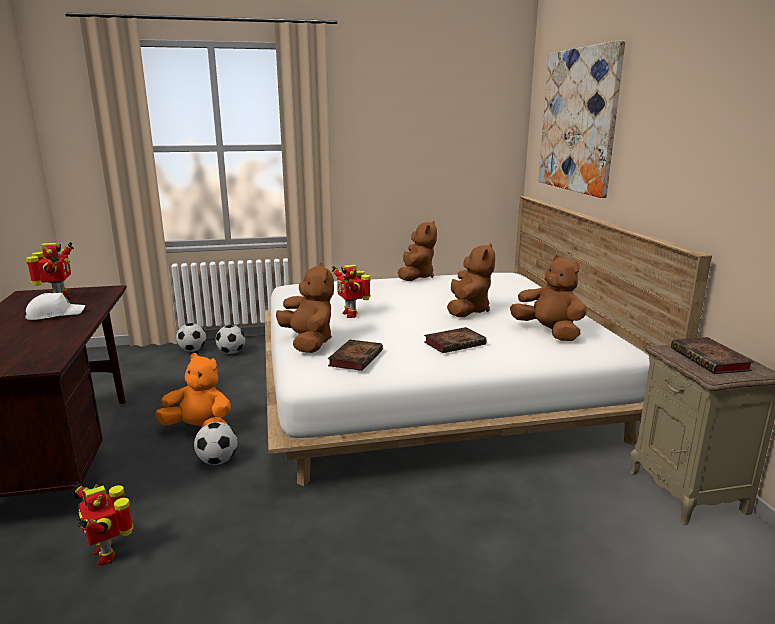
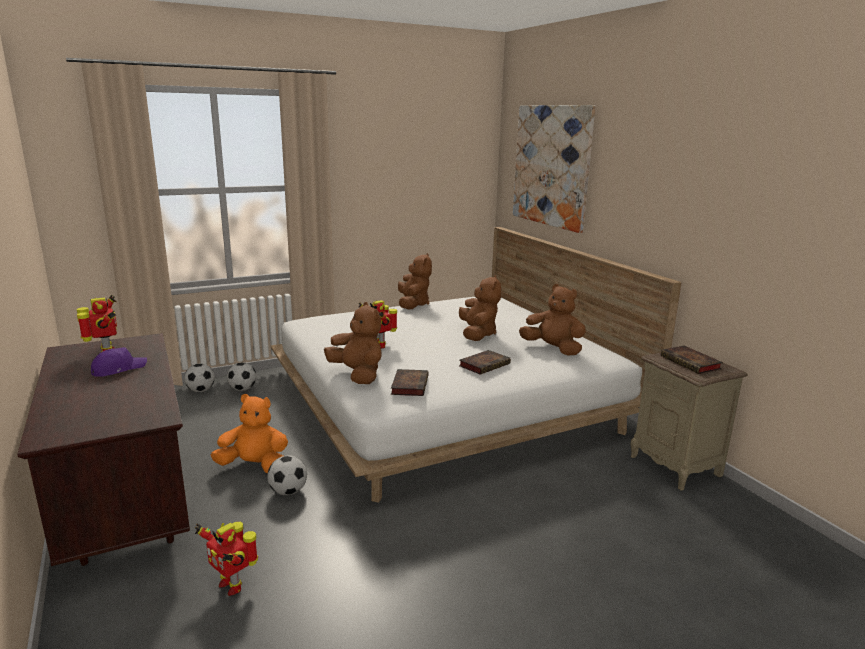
camera: 15 degrees left, 0 degrees up
white cap [25,293,85,320] -> purple cap [91,347,147,377]

